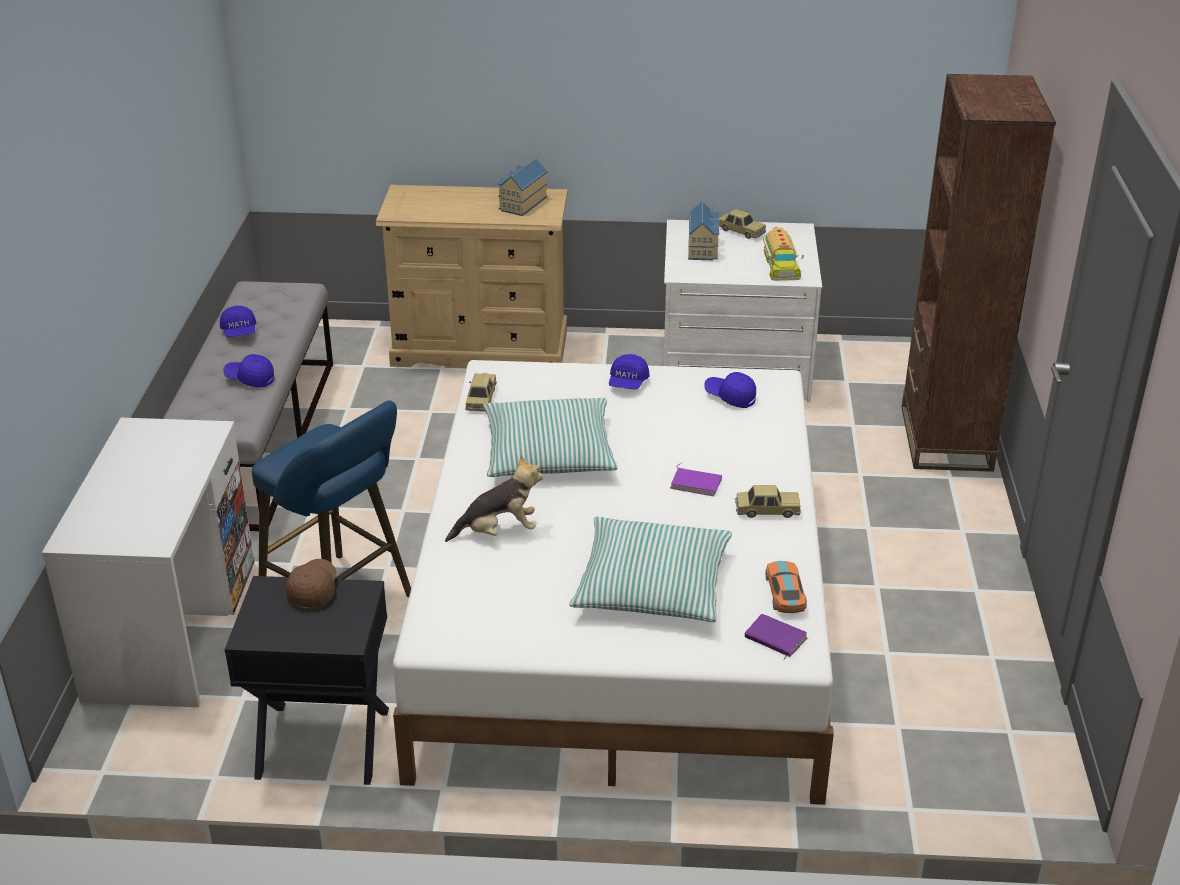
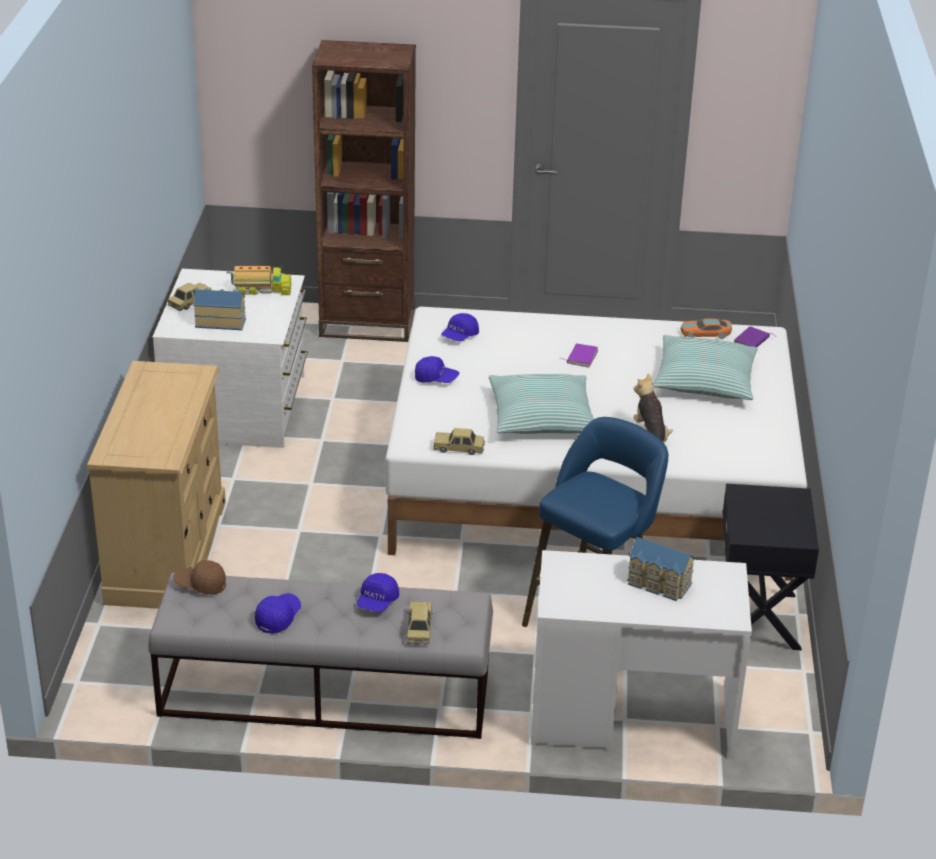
camera: 90 degrees left, 0 degrees up
blue cap [220,306,256,337] -> blue cap turned 45 degrees counterclockwise [255,593,301,634]
brown cap [286,559,336,611] -> brown cap moved to [173,560,226,595]
toy house [498,158,547,216] -> toy house moved to [627,537,695,601]
toy car [735,485,801,518] -> toy car moved to [407,601,433,645]

